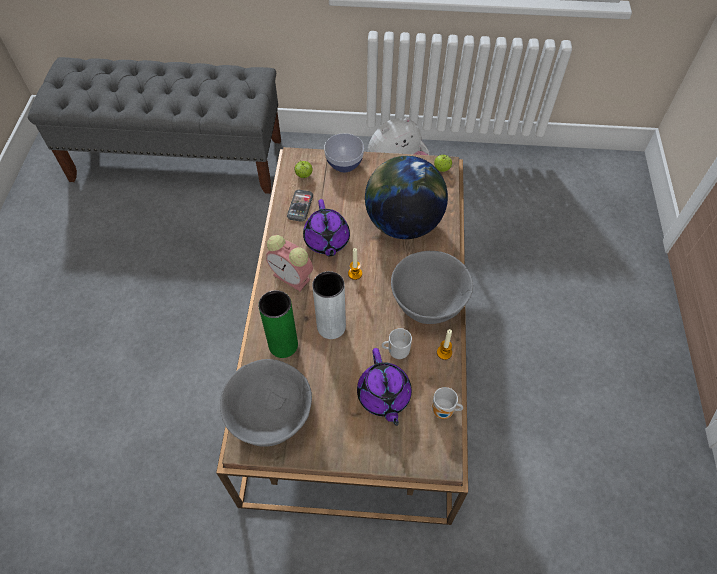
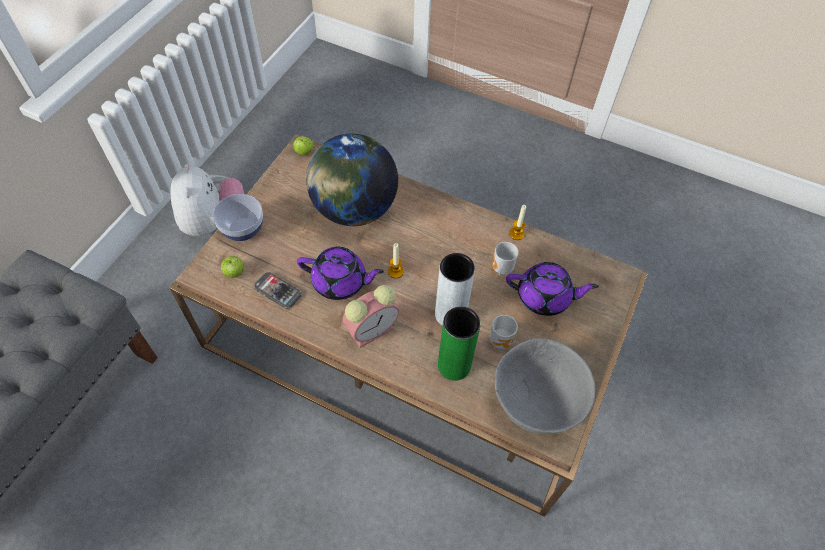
camera: 70 degrees left, 0 degrees up
grey bowl [391,251,473,324] -> none
mug [432,387,463,419] -> mug moved to [490,315,518,349]

